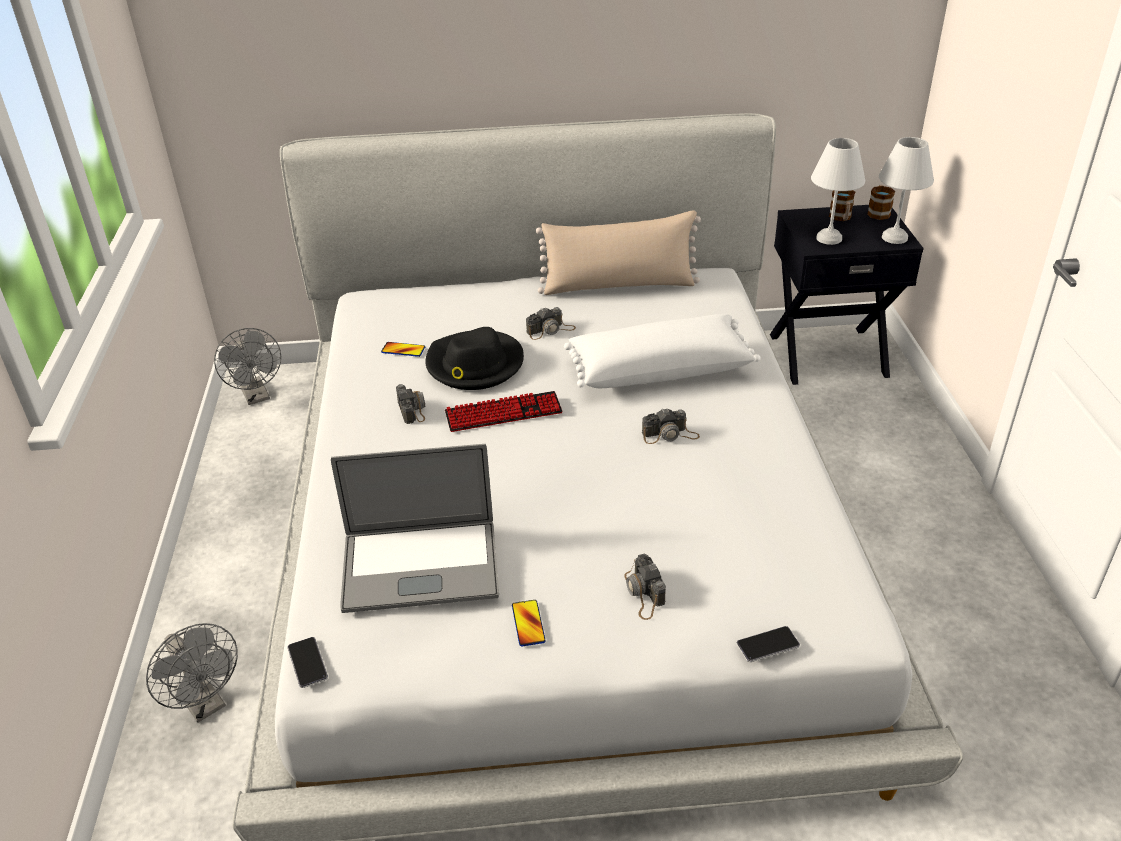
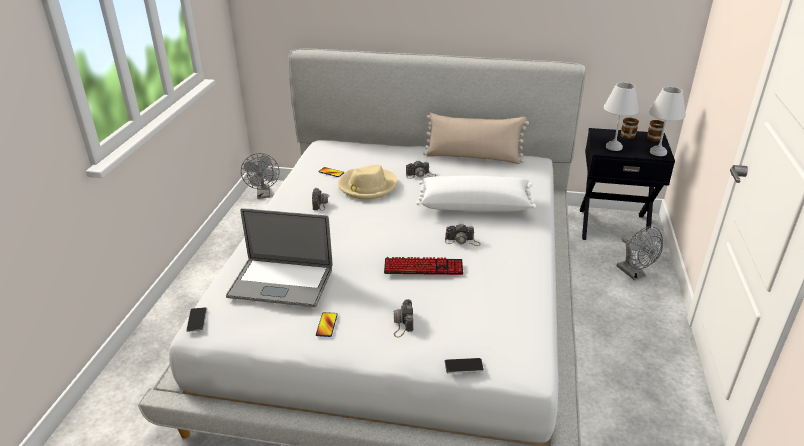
camera: 15 degrees right, 5 degrees down
grey fan [146,623,238,722] -> grey fan moved to [617,226,663,280]
black hat [425,327,524,390] -> beige hat [338,165,397,199]
keyboard [445,391,563,432] -> keyboard moved to [384,257,463,275]

